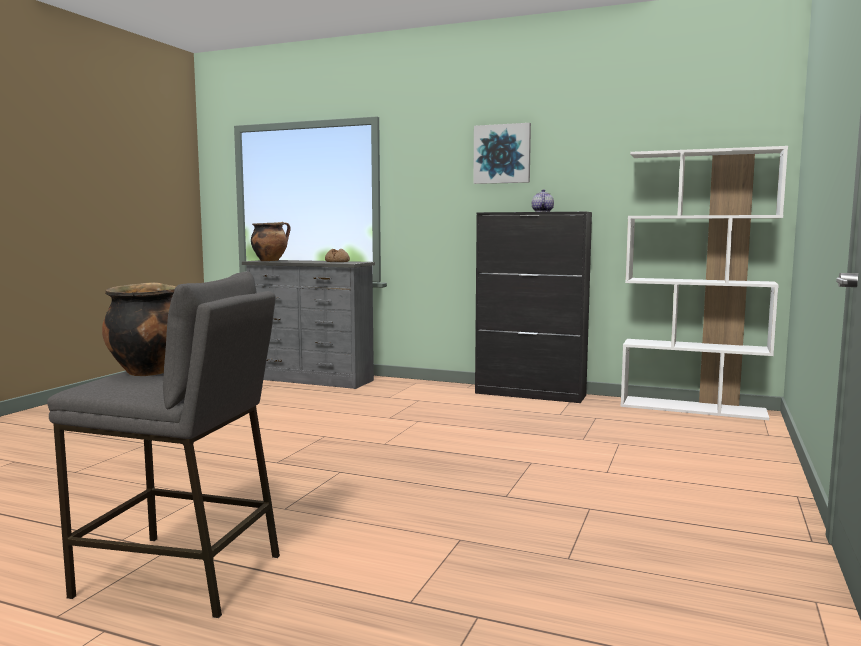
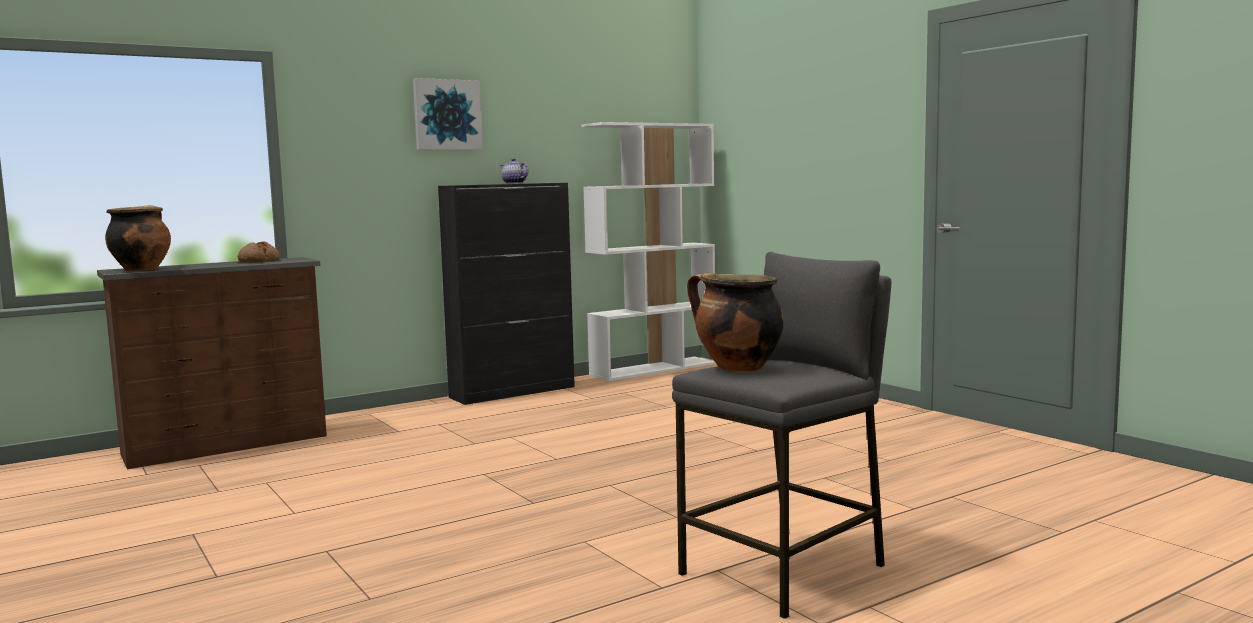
camera: 55 degrees left, 0 degrees up
grey dresser [242,260,375,389] -> brown dresser [97,257,327,469]

